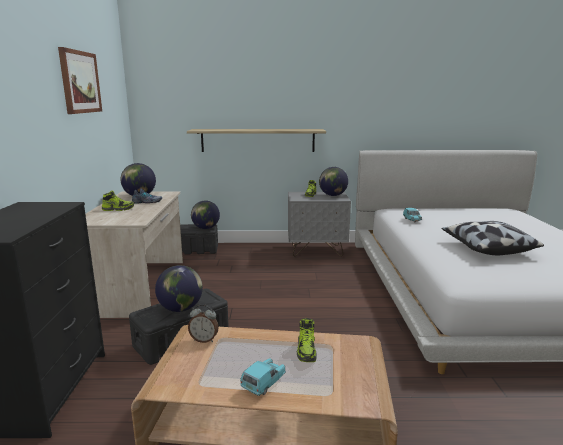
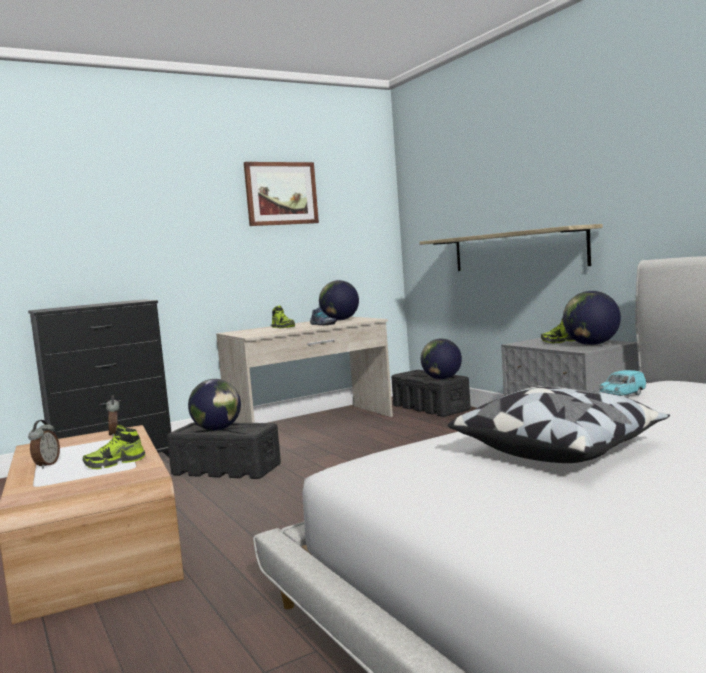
camera: 60 degrees right, 10 degrees down
turquoise toy car [240,358,286,396] -> alarm clock [28,420,60,469]

